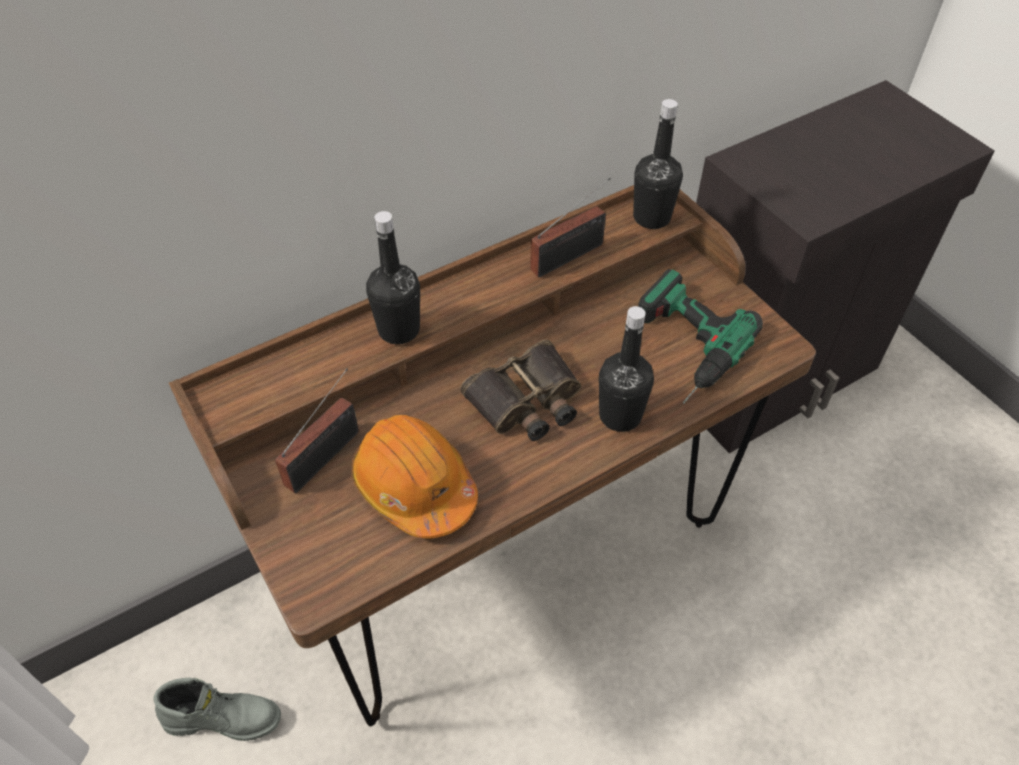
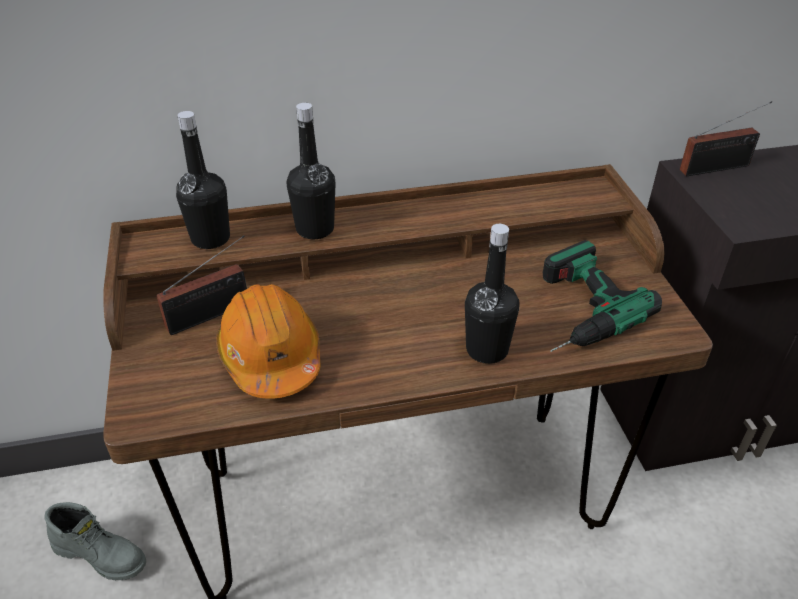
camera: 20 degrees right, 10 degrees down
binoculars [460,339,581,441] -> none
radio [530,178,611,277] -> radio moved to [680,101,772,176]
black bottle [633,99,683,229] -> black bottle moved to [176,111,230,249]

